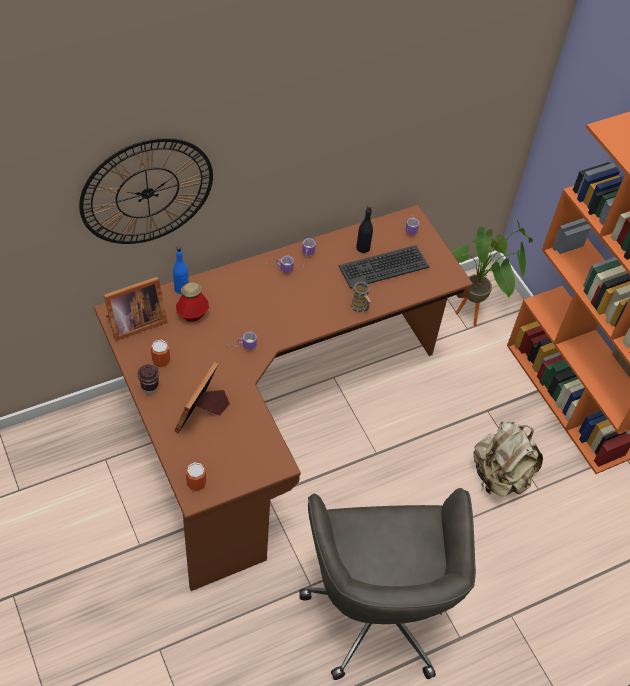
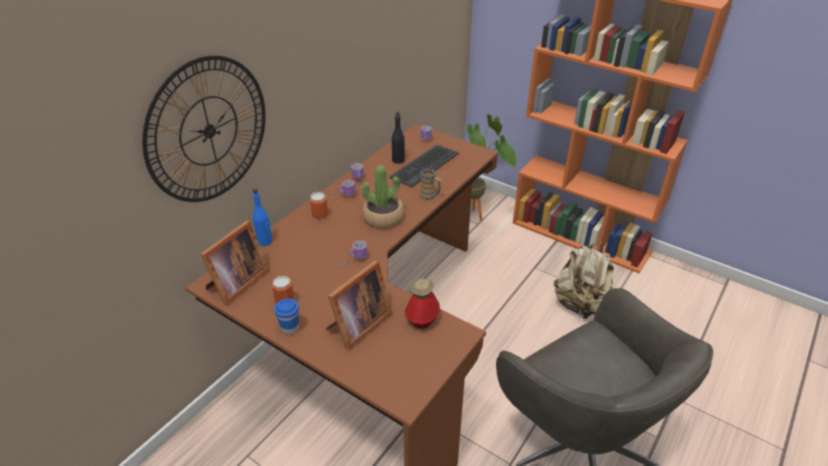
camera: 25 degrees left, 15 degrees down
brown cup [138,364,159,395] -> blue cup [274,299,299,335]
picture frame [174,362,230,433] -> picture frame turned 135 degrees counterclockwise [326,261,393,350]
bottle [176,282,209,322] -> bottle moved to [405,279,440,329]
can [186,462,206,491] -> can moved to [310,192,328,220]
none -> potted plant [362,165,404,228]

